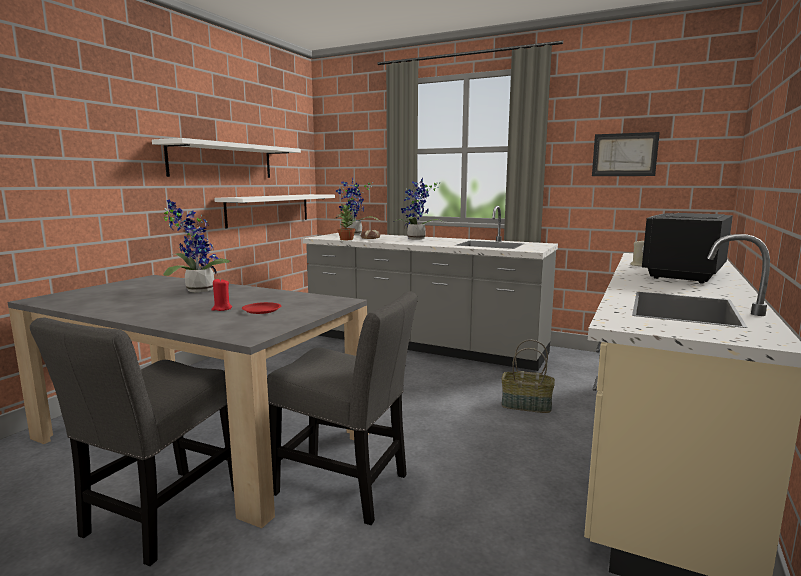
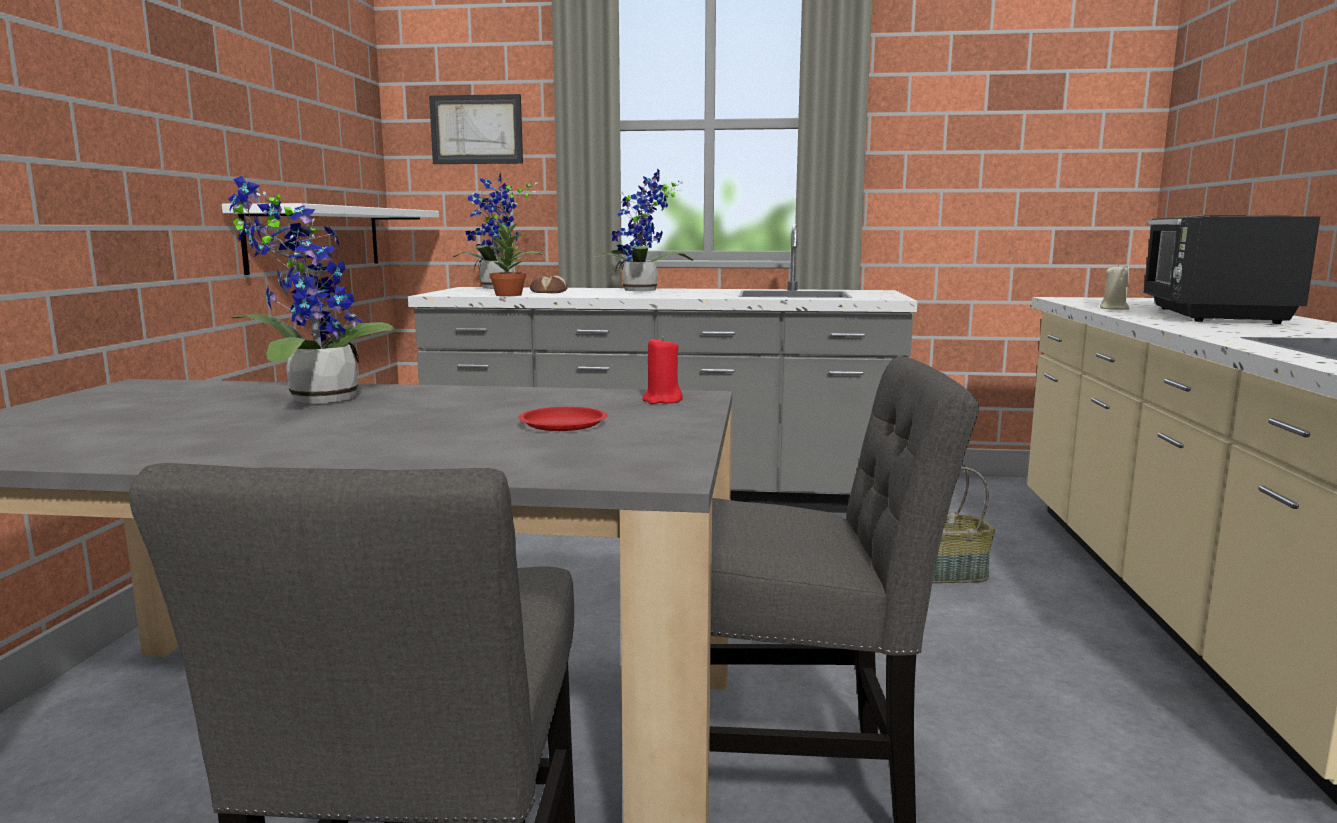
camera: 20 degrees left, 0 degrees up
white shelf [152,138,301,178] -> none
red candle [211,279,232,311] -> red candle moved to [642,336,683,404]
picture [592,132,660,176] -> picture moved to [429,94,523,164]

